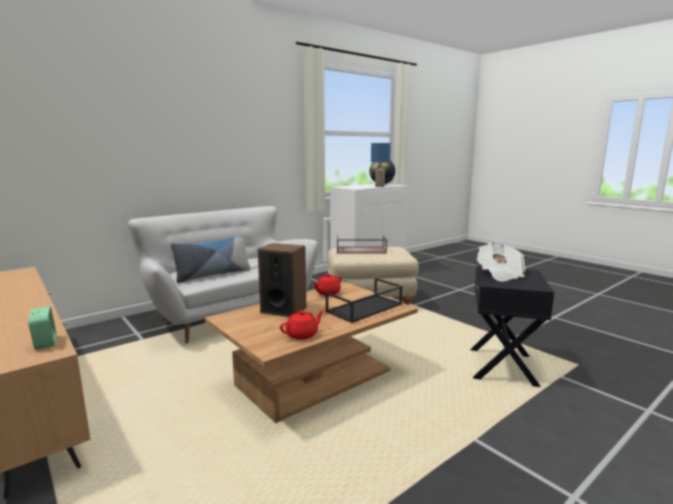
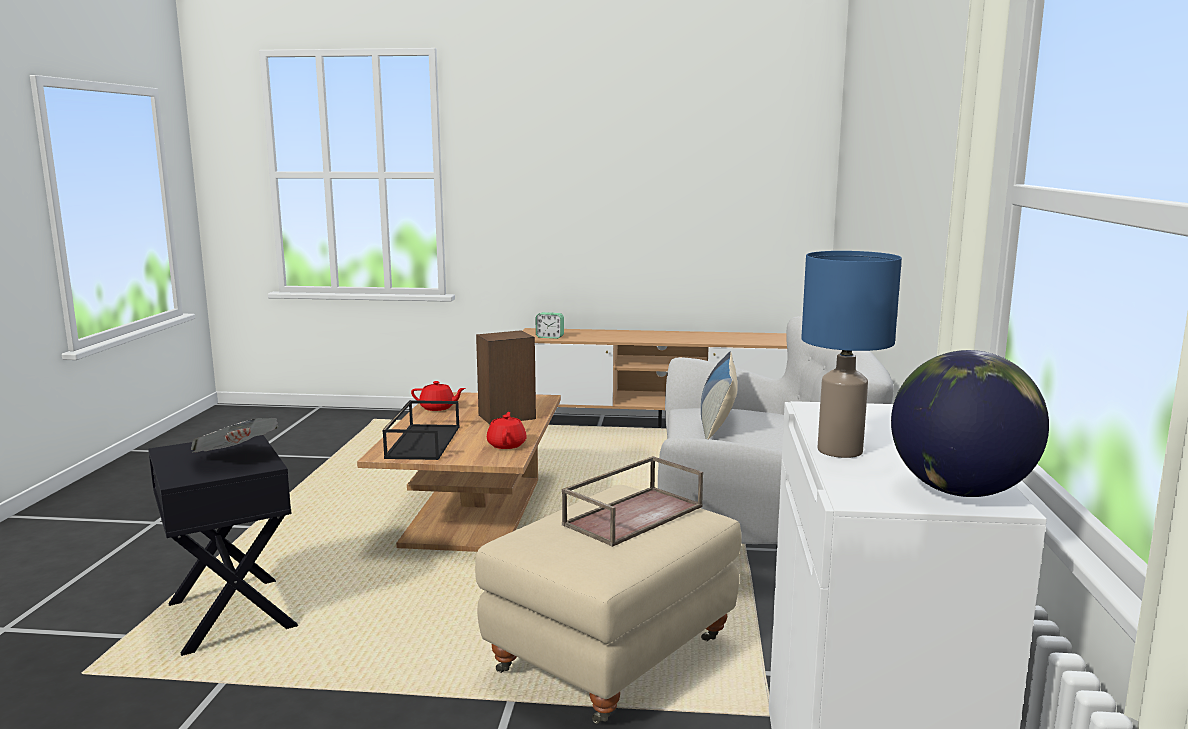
camera: 135 degrees right, 0 degrees up
red teapot [280,310,324,340] -> red teapot turned 90 degrees counterclockwise [411,381,465,411]

